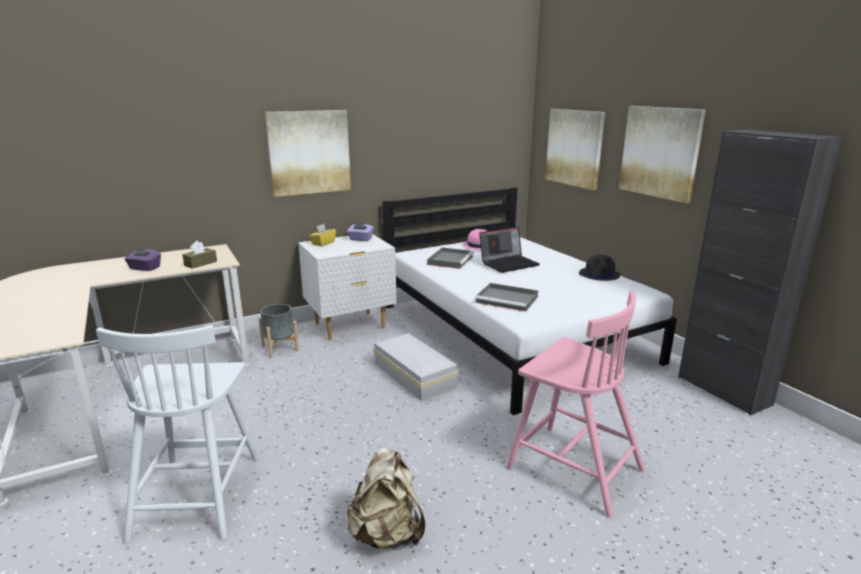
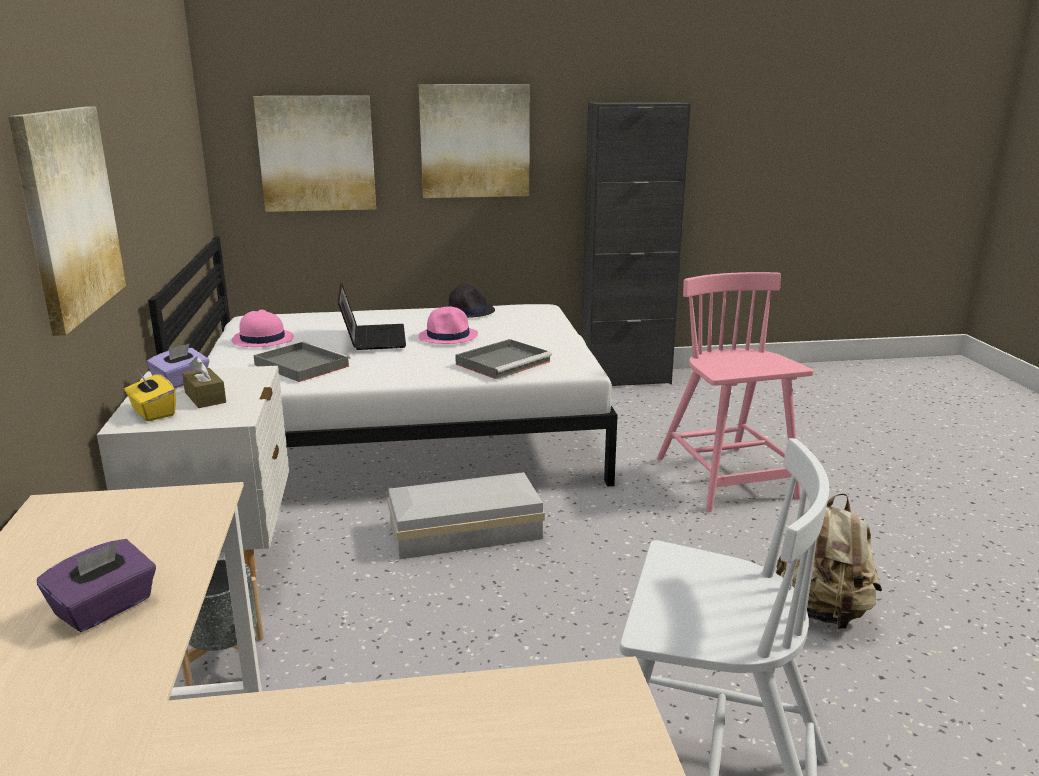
camera: 70 degrees left, 0 degrees up
brown tissue box [182,241,217,269] -> brown tissue box moved to [182,356,226,408]
pink chair [507,291,645,518] -> pink chair turned 75 degrees counterclockwise [657,272,814,512]
none -> pink hat [419,306,478,344]

